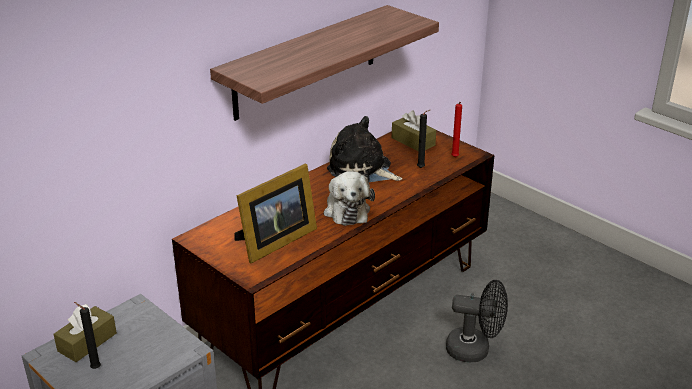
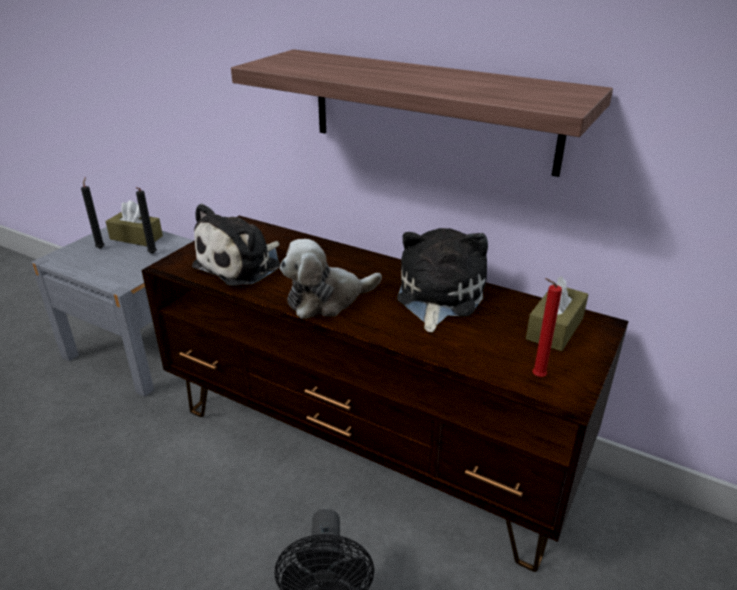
camera: 75 degrees right, 0 degrees up
picture frame [234,164,317,263] -> plush toy [192,203,280,286]
black candle [417,110,430,168] -> black candle moved to [136,187,157,254]

